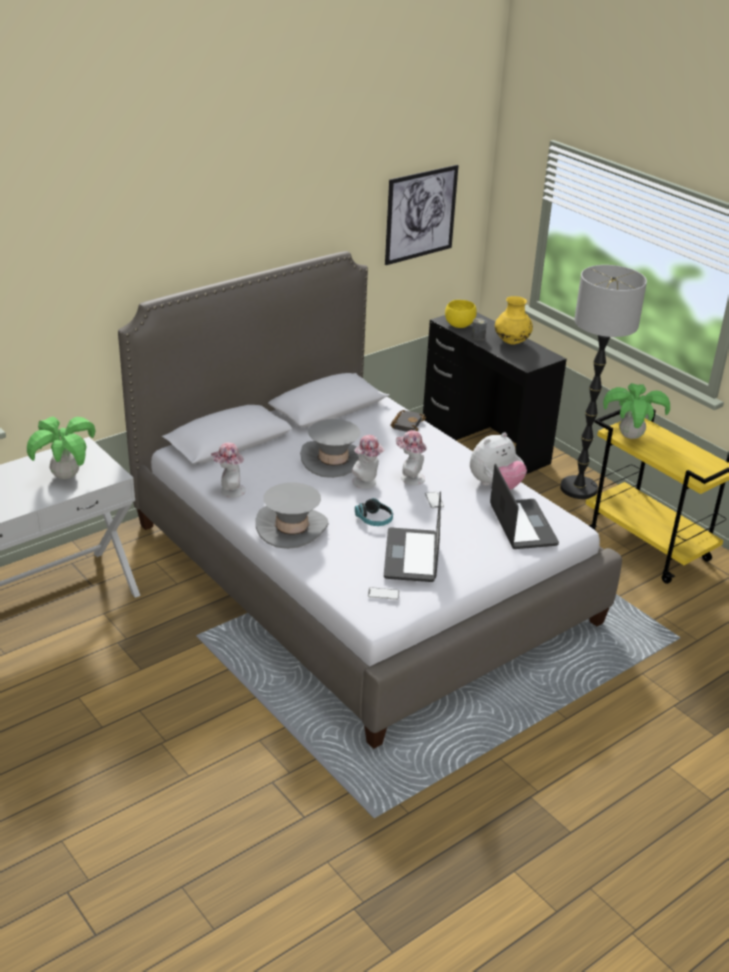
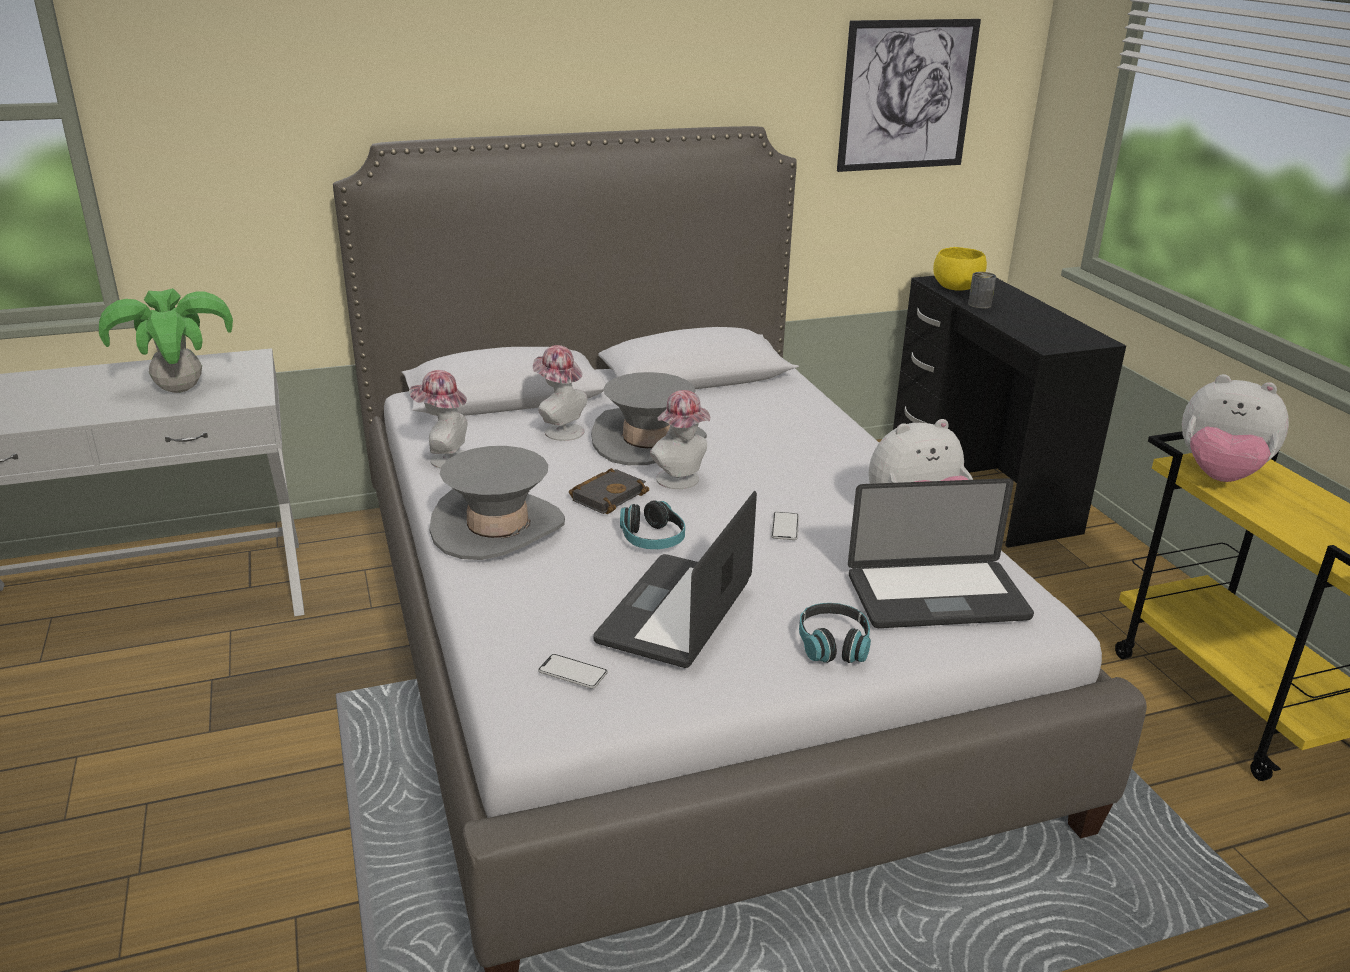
camera: 20 degrees right, 5 degrees down
black book [390,410,426,432] -> black book moved to [569,468,649,514]
hat [396,430,427,485] -> hat moved to [533,345,588,441]
laptop [490,463,559,549] -> laptop turned 75 degrees clockwise [848,478,1034,628]
yellow vase [495,296,533,345] -> none
floor lamp [560,265,647,499] -> none
potted plant [603,383,670,439] -> plush toy [1182,374,1289,482]
none -> headphones [799,603,871,663]

